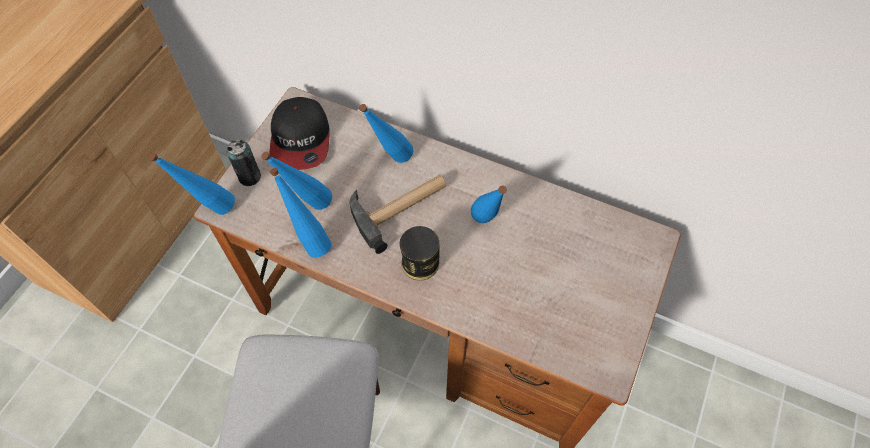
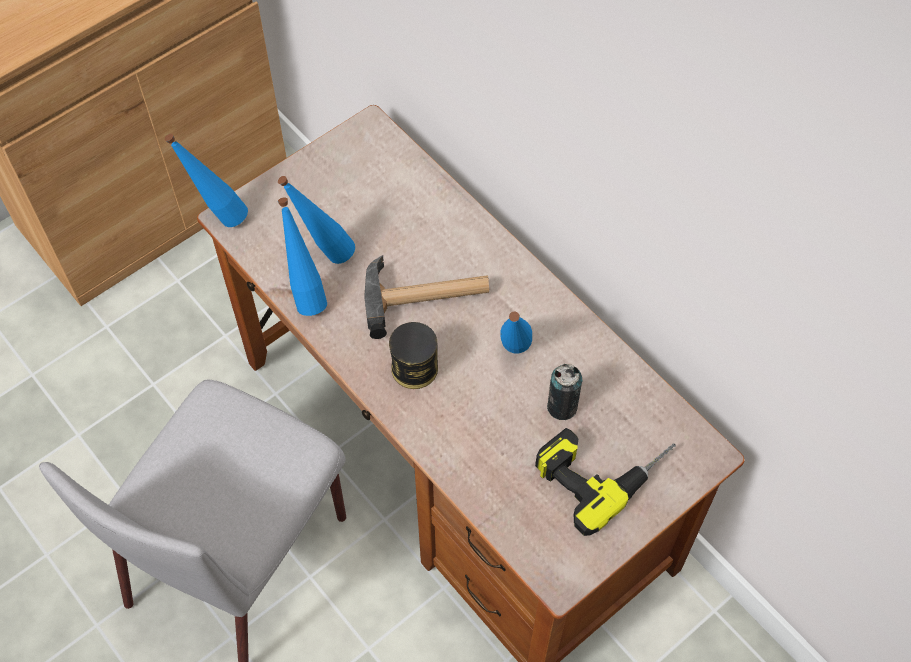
camera: 25 degrees right, 0 degrees up
can [227,139,261,186] -> can moved to [547,364,583,420]
cap [270,97,330,170] -> none
blue bottle [359,104,413,163] -> none
none -> power drill [535,428,676,536]

